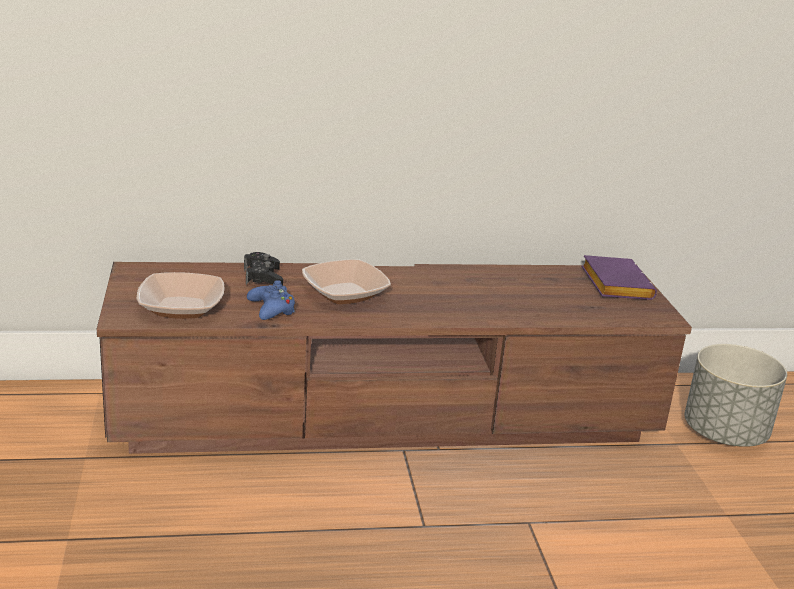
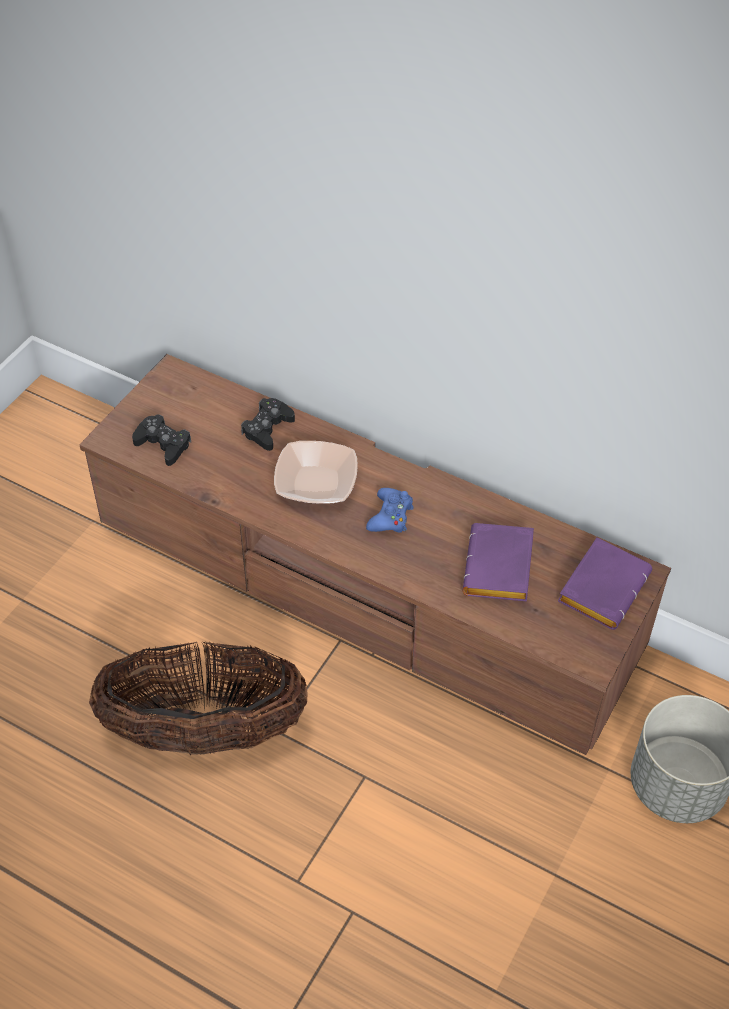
camera: 40 degrees right, 25 degrees up
bowl [137,272,224,319] -> black game controller [132,414,191,466]
blue game controller [247,280,295,320] -> blue game controller moved to [366,488,414,532]
none -> basket [89,641,308,755]
none -> purple book [463,523,534,601]

